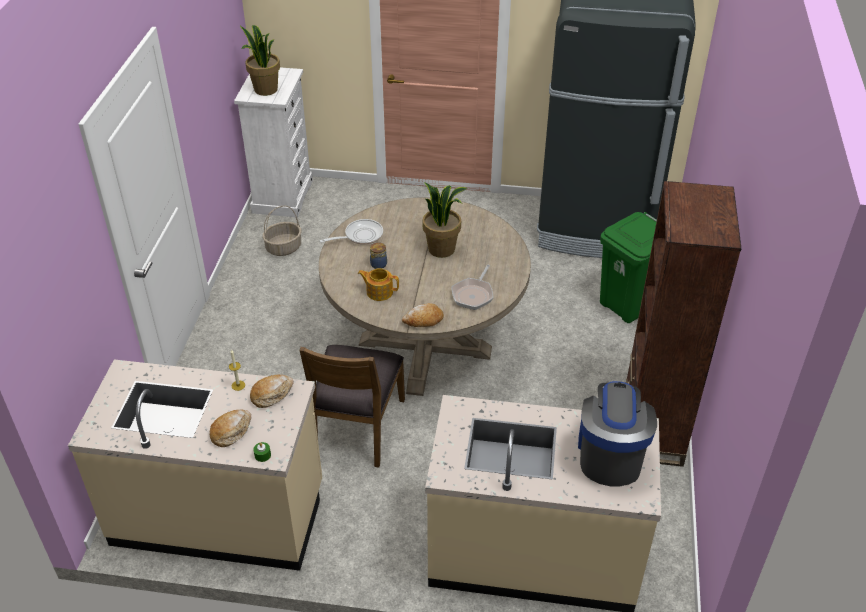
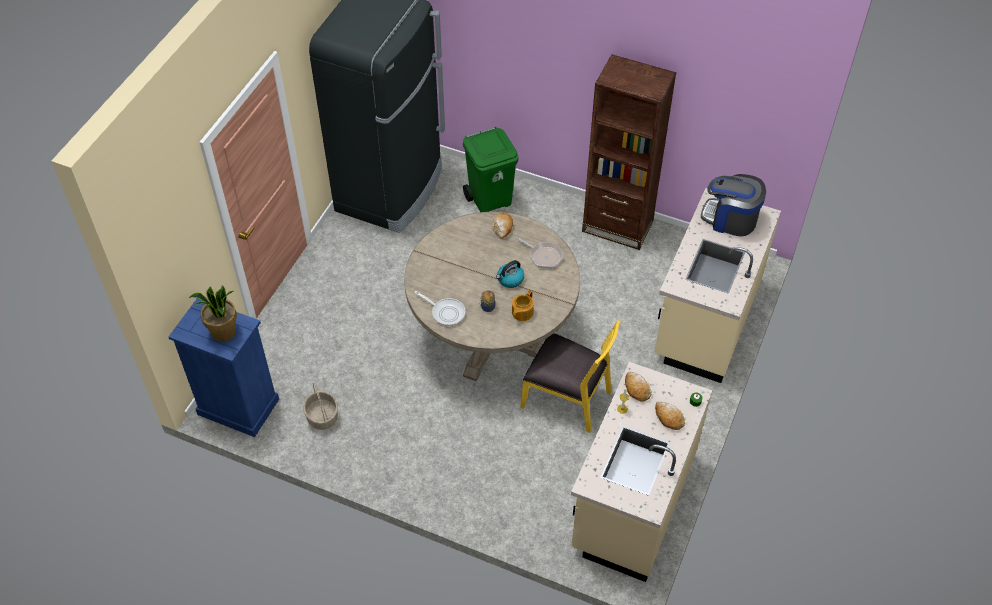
camera: 75 degrees left, 10 degrees up
white dresser [234,67,313,218] -> blue dresser [169,298,279,437]
brown chair [300,345,405,468] -> yellow chair [520,320,620,433]
frying pan [319,219,383,245] -> frying pan turned 135 degrees clockwise [414,291,465,326]
bread [402,303,444,327] -> bread moved to [492,212,513,239]
potted plant [422,182,467,258] -> none
none -> kettle [496,260,524,288]

